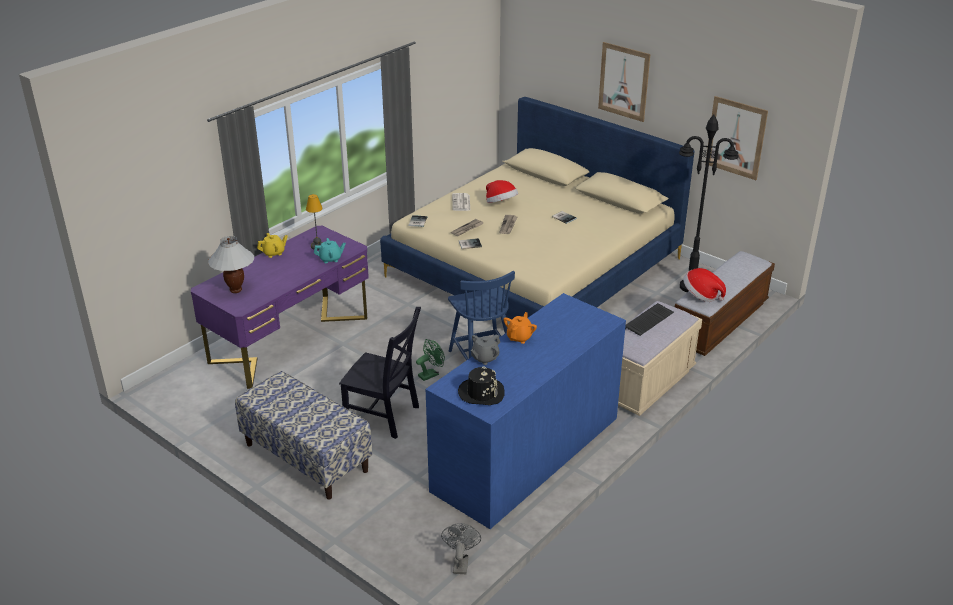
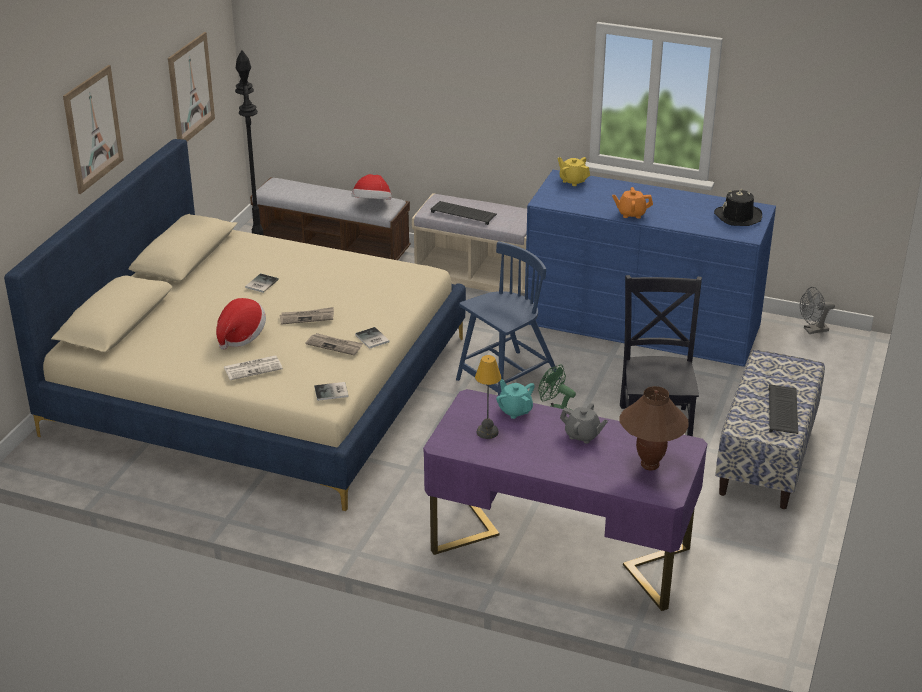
camera: 110 degrees left, 0 degrees up
white table lamp [208,236,254,293] -> brown table lamp [620,386,689,470]
yellow teapot [257,233,288,258] -> yellow teapot moved to [558,157,590,186]
grey teapot [471,334,500,365] -> grey teapot moved to [560,403,608,444]
none -> keyboard [769,384,798,434]

